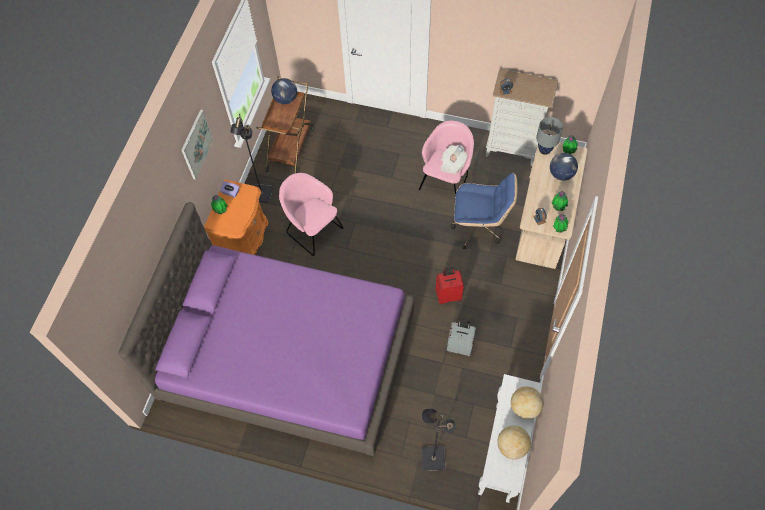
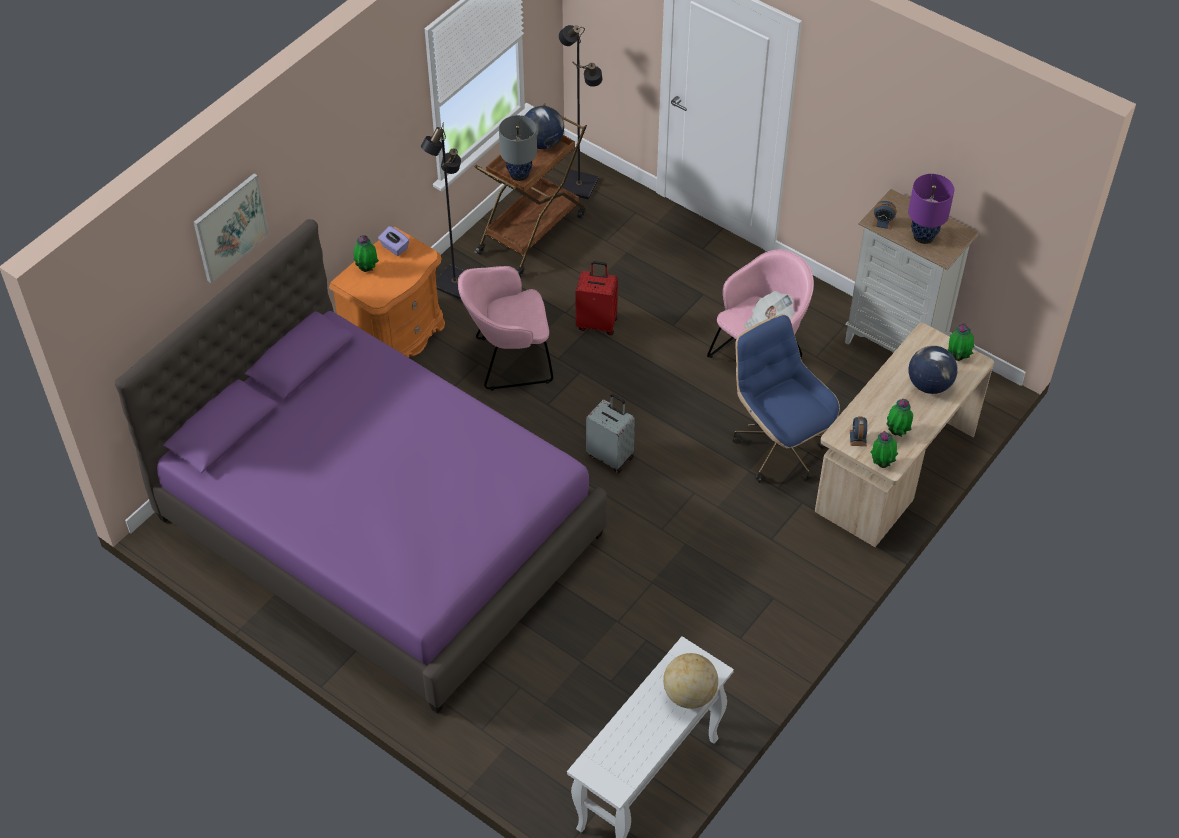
camera: 20 degrees right, 10 degrees down
picture [181,109,214,180] -> picture moved to [193,173,269,283]
pink armchair [279,173,344,256] -> pink armchair turned 75 degrees counterclockwise [458,266,553,391]
black floor lamp [421,409,456,471] -> black floor lamp moved to [558,25,602,199]
red suitcase [436,267,464,304] -> red suitcase moved to [575,261,618,335]
grey suitcase [447,320,476,357] -> grey suitcase moved to [586,394,635,473]
blue office chair [451,173,518,249] -> blue office chair turned 150 degrees counterclockwise [733,314,840,483]
globe [497,426,531,460] -> none
grey table lamp [536,117,563,155] -> grey table lamp moved to [499,115,537,181]
none -> purple table lamp [908,174,954,244]

